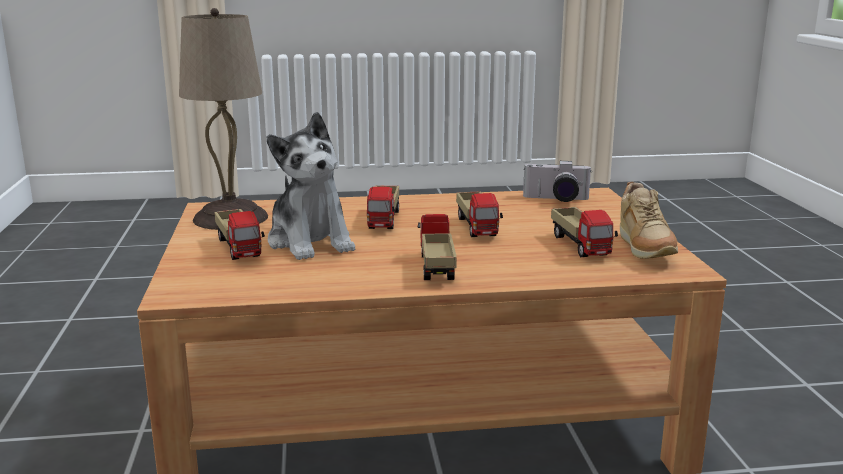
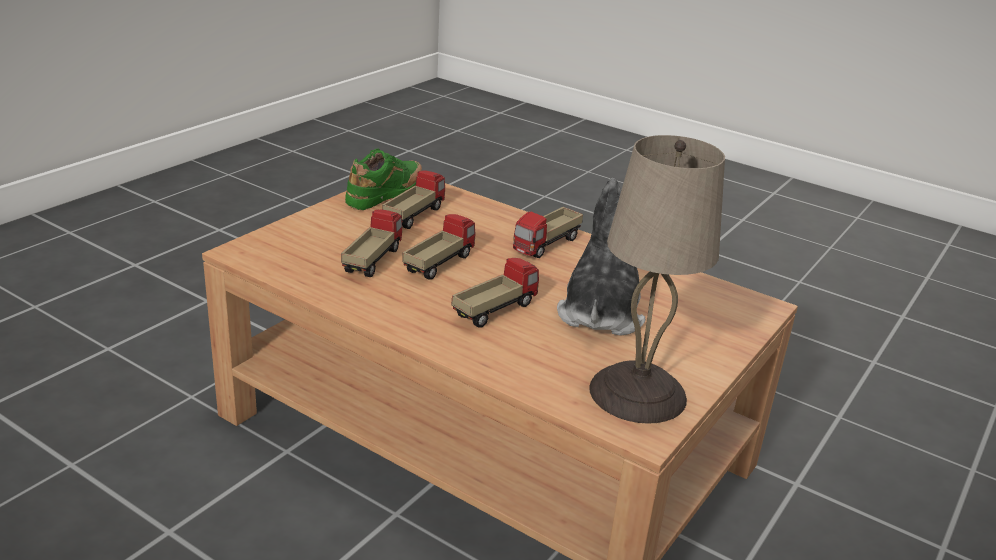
camera: 140 degrees left, 10 degrees up
toy truck [214,209,265,260] -> toy truck moved to [341,209,402,277]
camera [523,161,592,202] -> none
beige shoe [620,182,678,259] -> green shoe [345,149,422,210]

